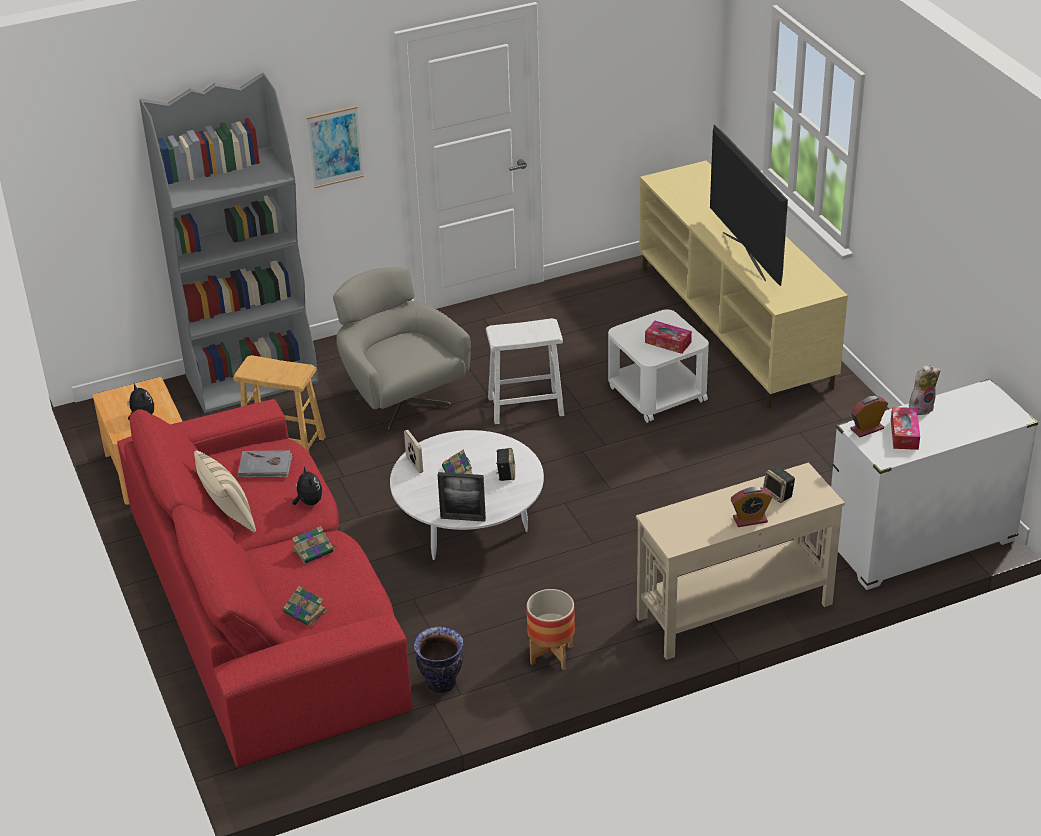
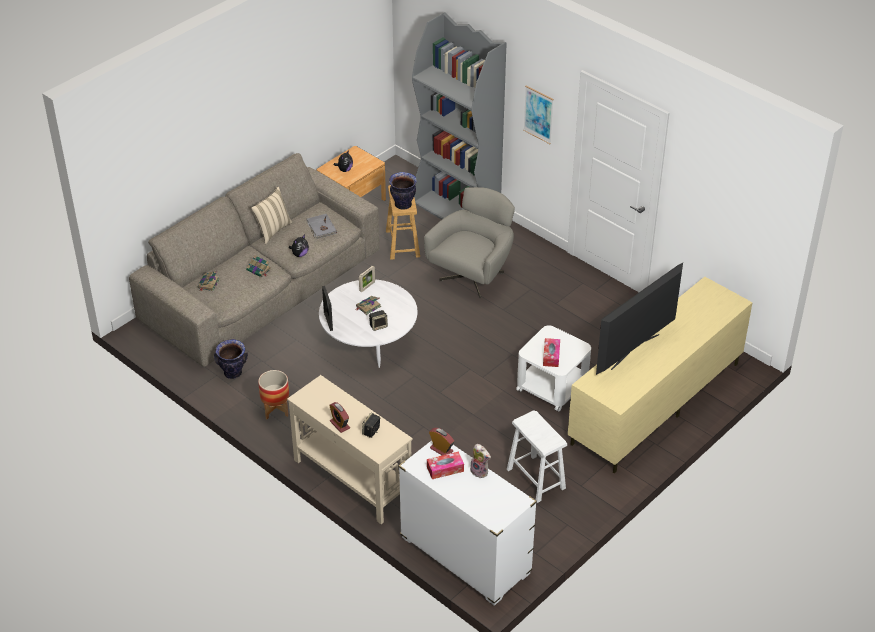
camera: 65 degrees right, 5 degrees up
red sofa [117,399,413,767] -> beige sofa [129,153,380,367]
white stool [486,318,564,424] -> white stool moved to [507,410,567,503]
none -> vase [389,172,417,210]

